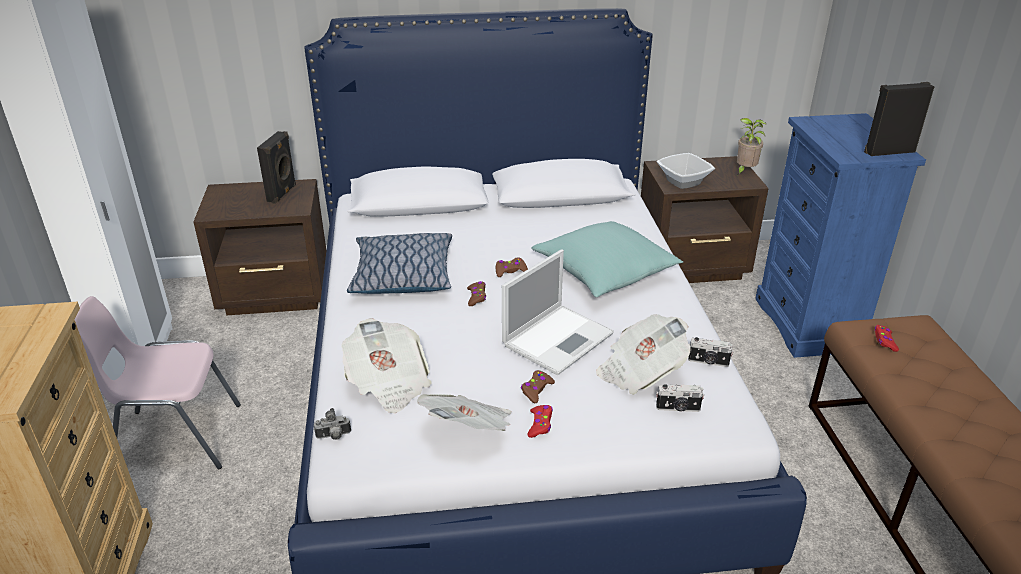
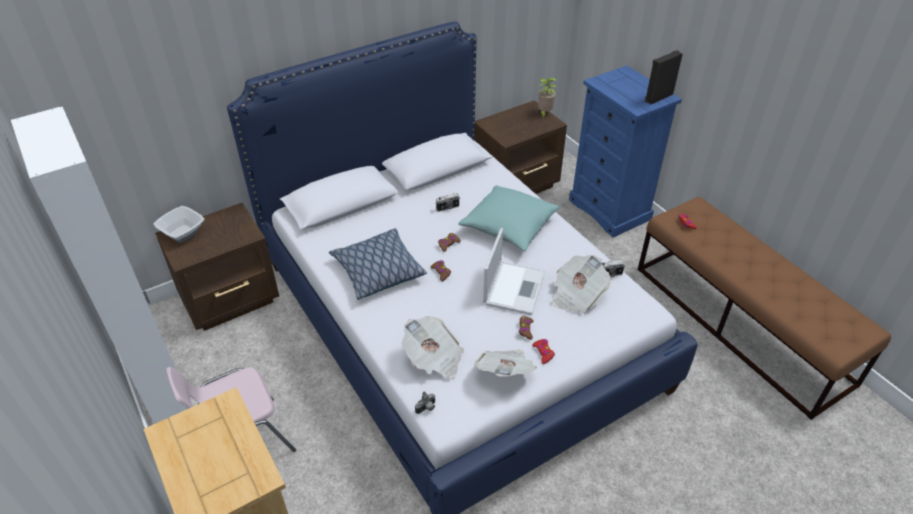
camera: 25 degrees left, 10 degrees up
black speaker [257,131,296,204] -> none
camera [656,384,704,412] -> camera moved to [436,193,460,212]
bowl [657,153,715,189] -> bowl moved to [153,206,205,243]

